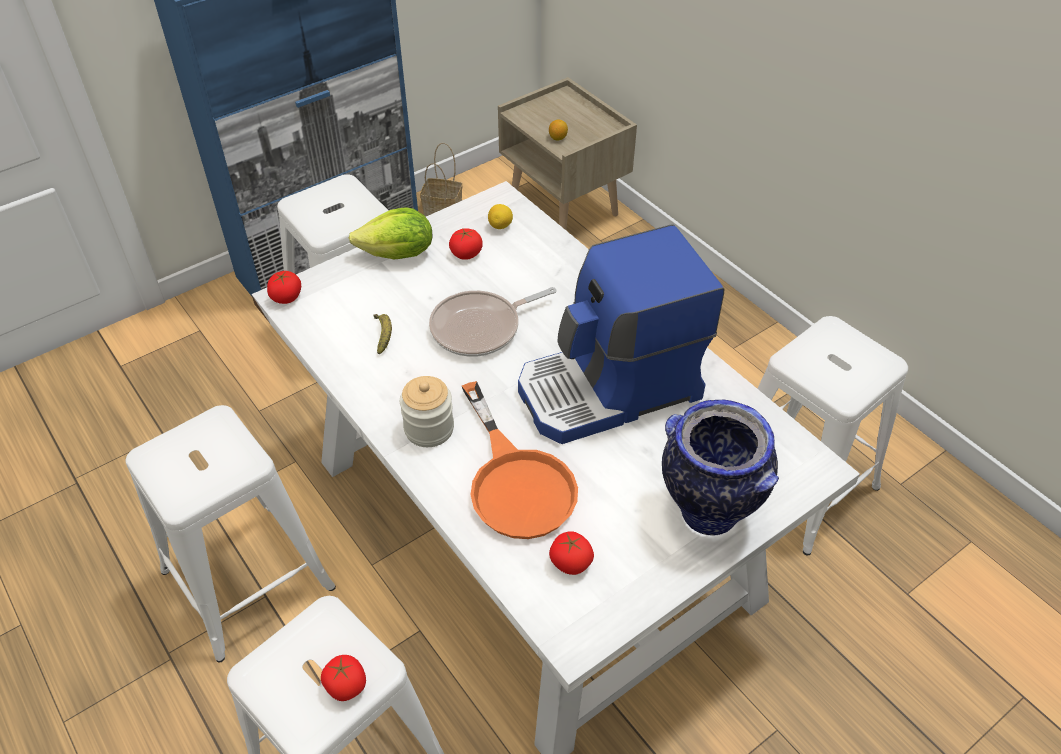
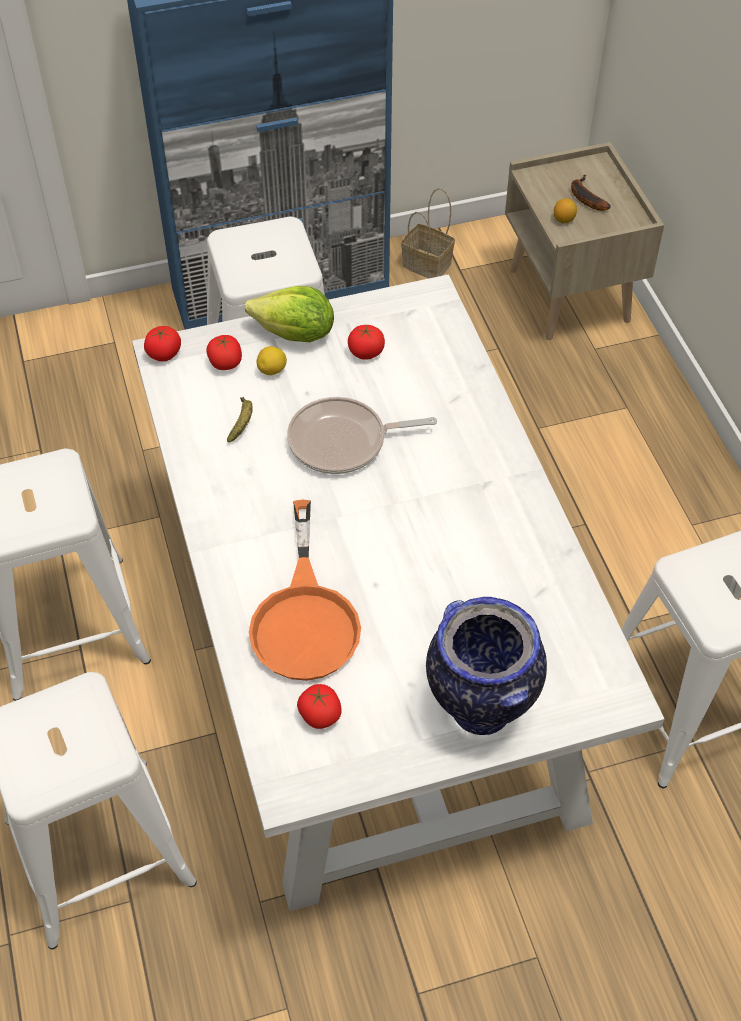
camera: 20 degrees right, 5 degrees up
tomato [321,655,366,701] -> tomato moved to [206,334,242,370]
jar [400,376,454,447] -> none
lemon [488,204,513,229] -> lemon moved to [256,346,287,375]
coffee machine [518,225,724,444] -> none
none -> banana [571,175,610,211]

